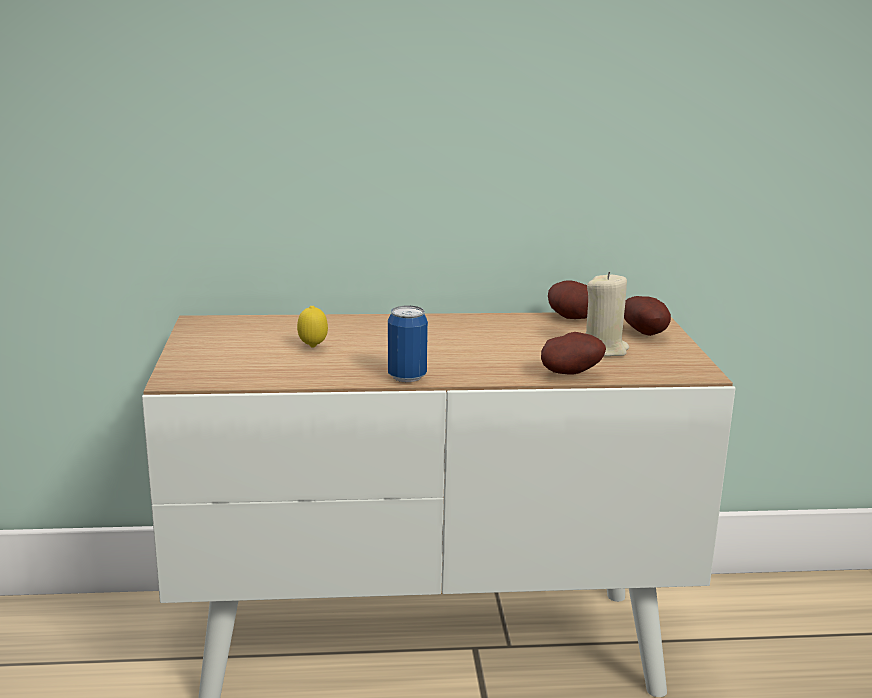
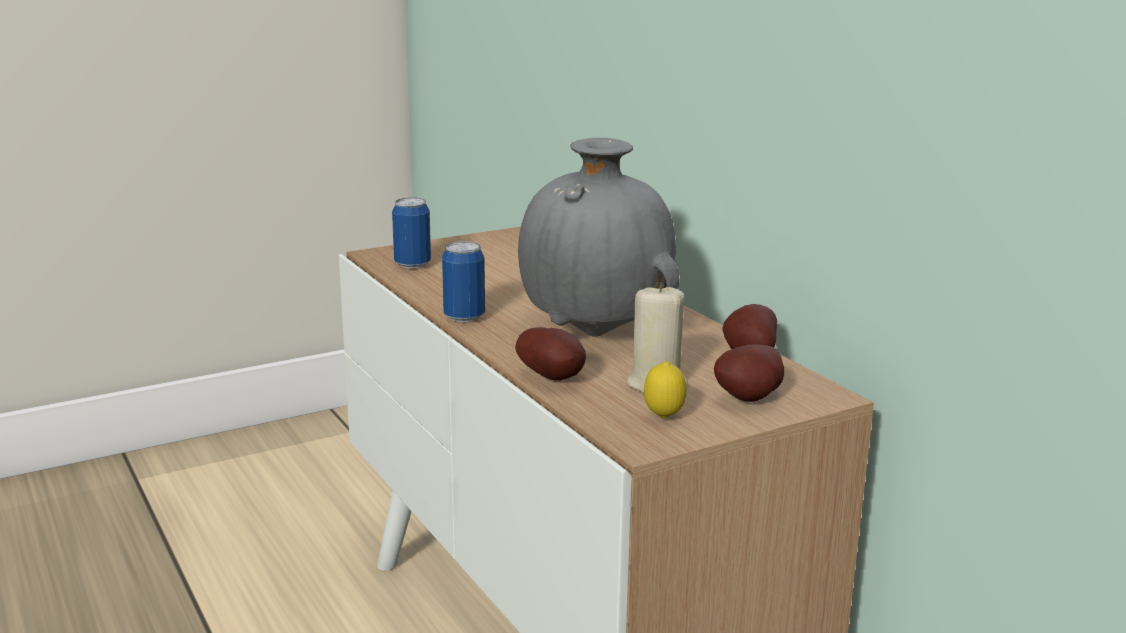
camera: 65 degrees right, 0 degrees up
lemon [297,306,328,348] -> lemon moved to [644,361,687,419]
none -> can [392,197,431,269]
none -> grey vase [518,138,680,337]

